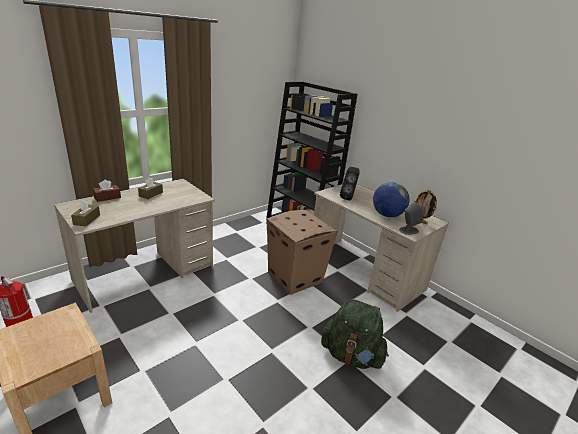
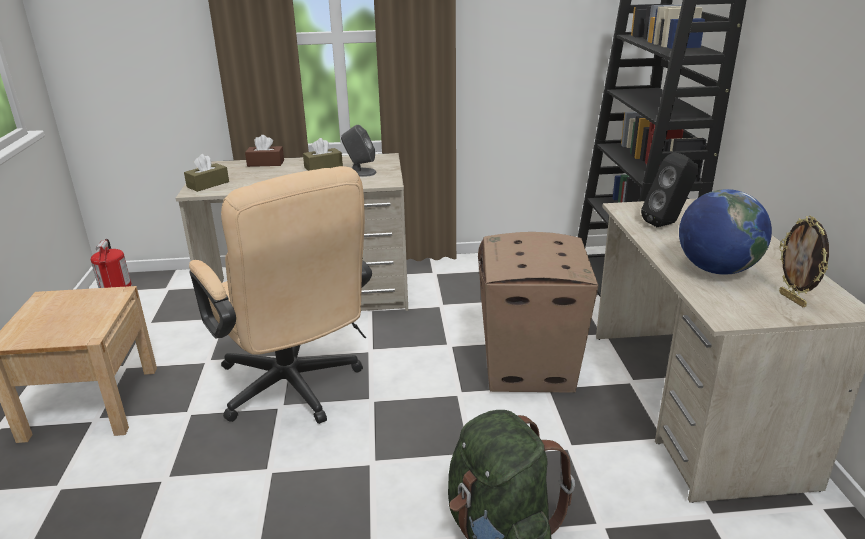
camera: 40 degrees right, 0 degrees up
grey speaker [399,202,423,235] -> grey speaker moved to [341,125,376,177]
none -> beige office chair [189,166,372,424]

